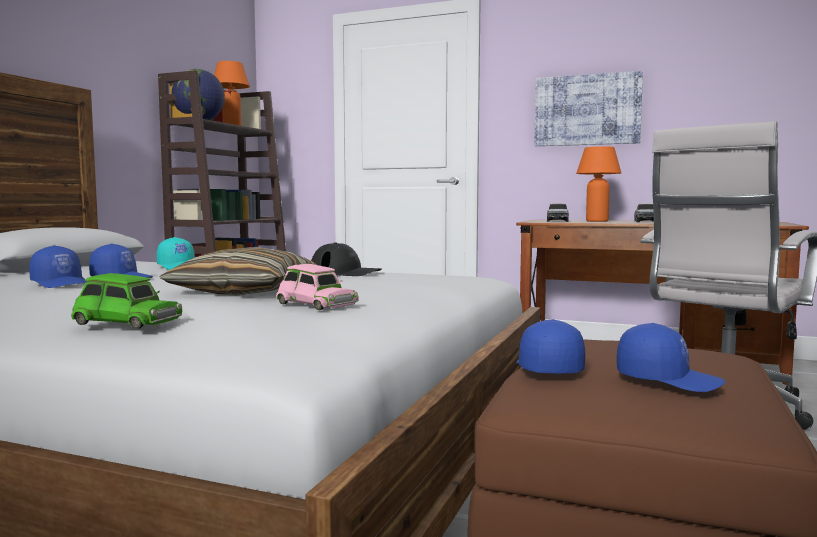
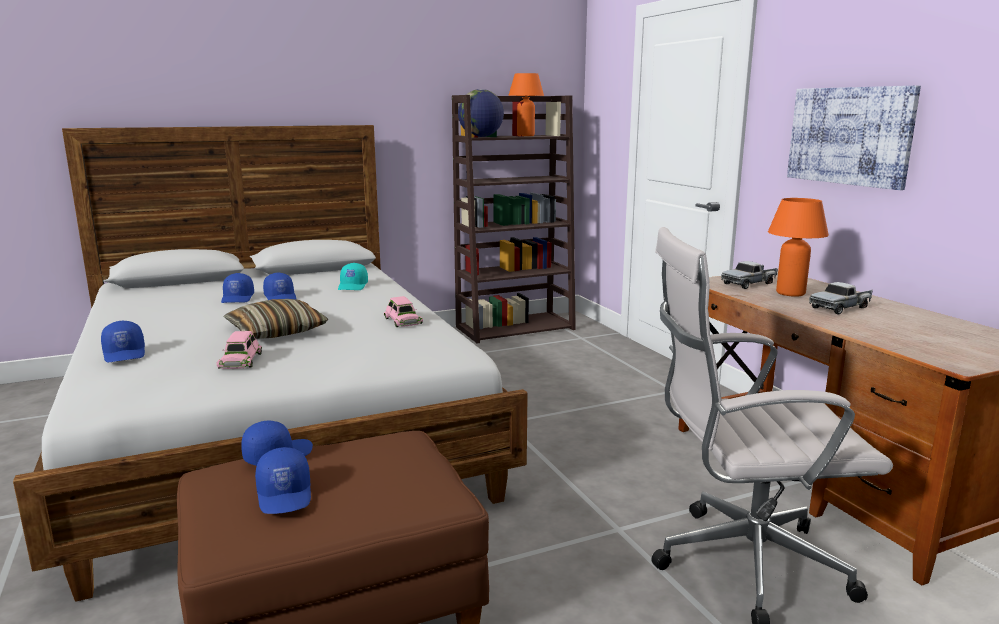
camera: 45 degrees right, 10 degrees up
green toy car [71,273,182,329] -> blue cap [101,321,145,362]
black cap [311,243,382,276] -> pink toy car [384,296,423,327]

